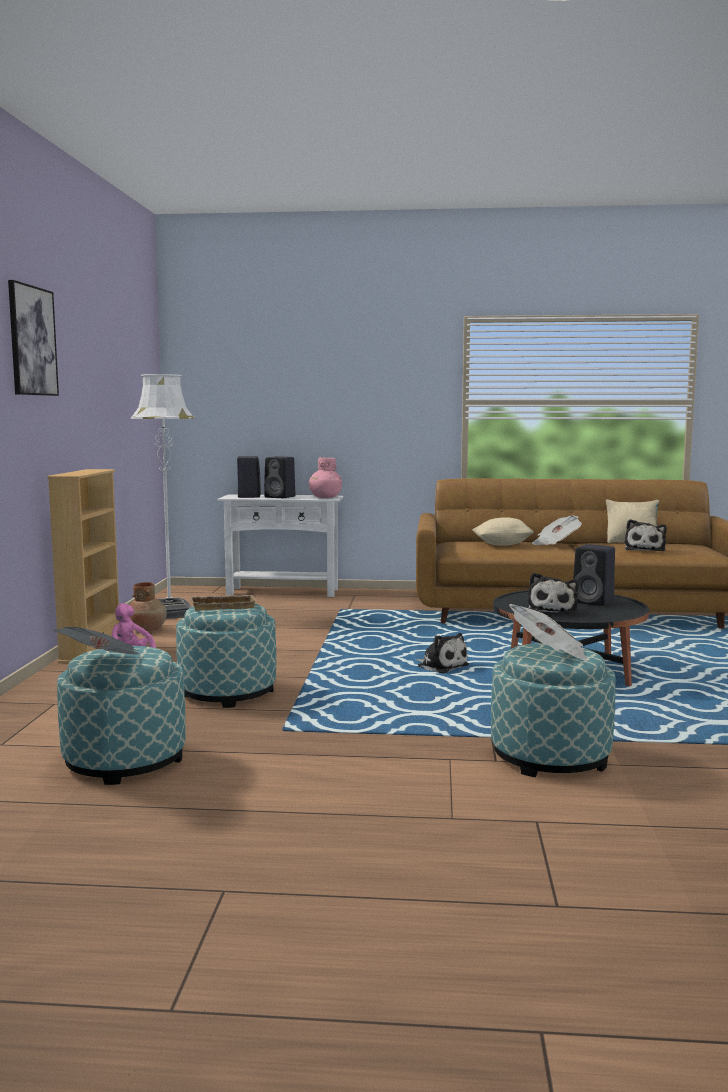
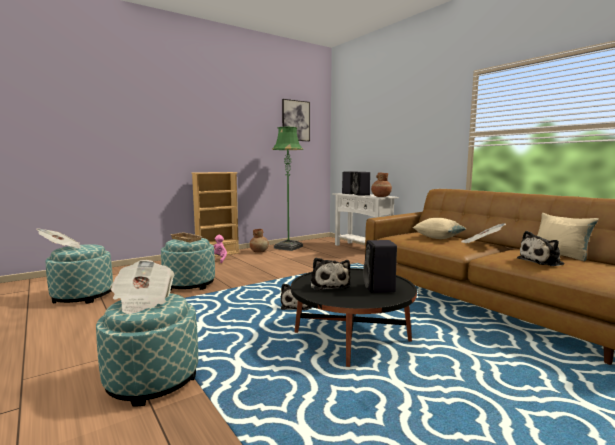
camera: 50 degrees right, 0 degrees up
picture [8,280,59,396] -> picture moved to [282,99,310,141]
white floor lamp [131,374,195,619] -> green floor lamp [272,127,303,251]
pink vase [309,457,342,498] -> brown vase [371,172,392,197]
plush toy [528,573,579,614] -> plush toy turned 75 degrees counterclockwise [310,258,350,290]

